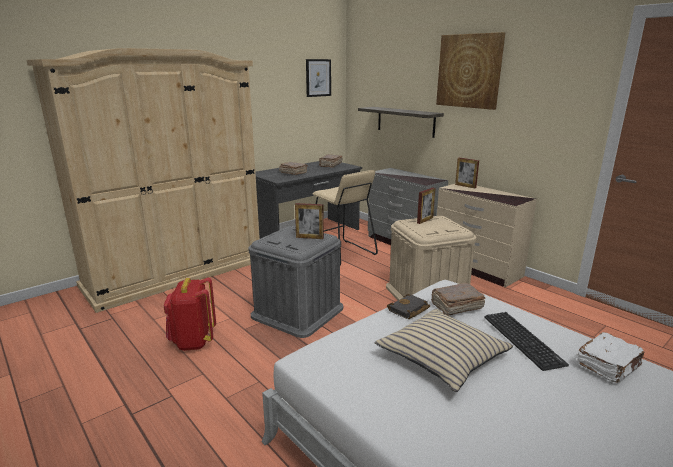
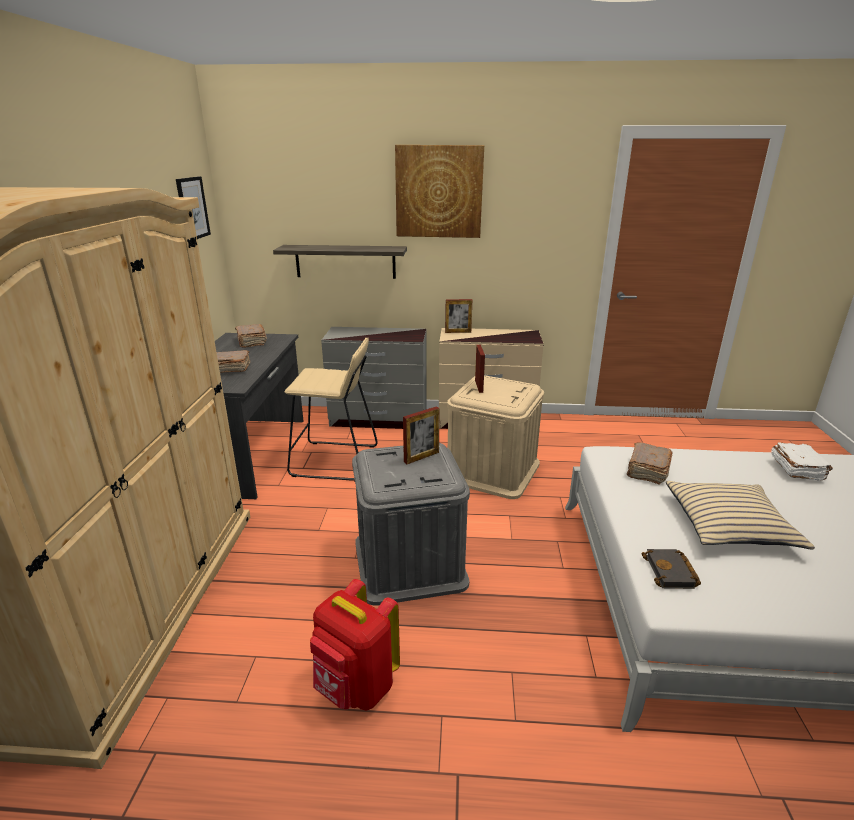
camera: 45 degrees left, 5 degrees up
black book [387,294,430,319] -> black book moved to [641,549,701,589]
keyboard [484,312,569,371] -> none

